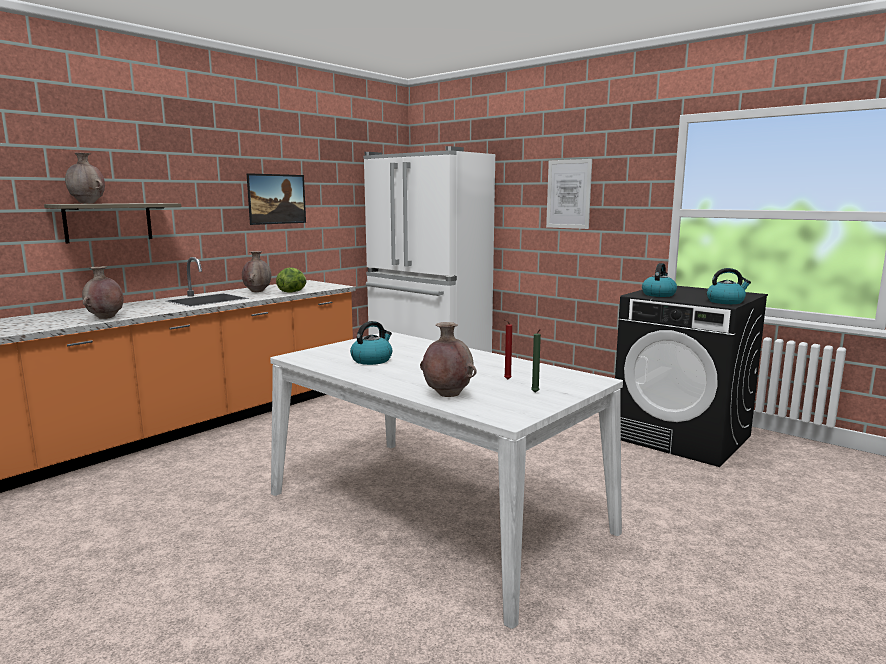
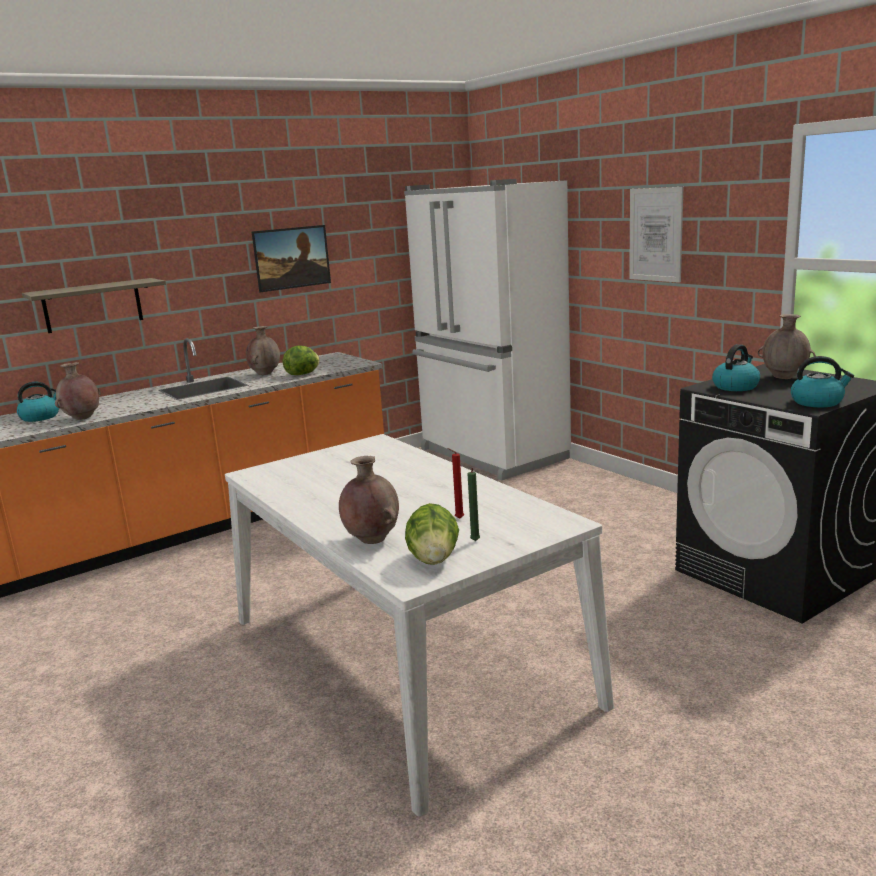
camera: 15 degrees right, 5 degrees up
brown vase [65,153,105,204] -> brown vase moved to [758,314,816,379]
kettle [350,321,392,365] -> kettle moved to [17,382,59,422]
none -> lettuce [405,503,459,565]

